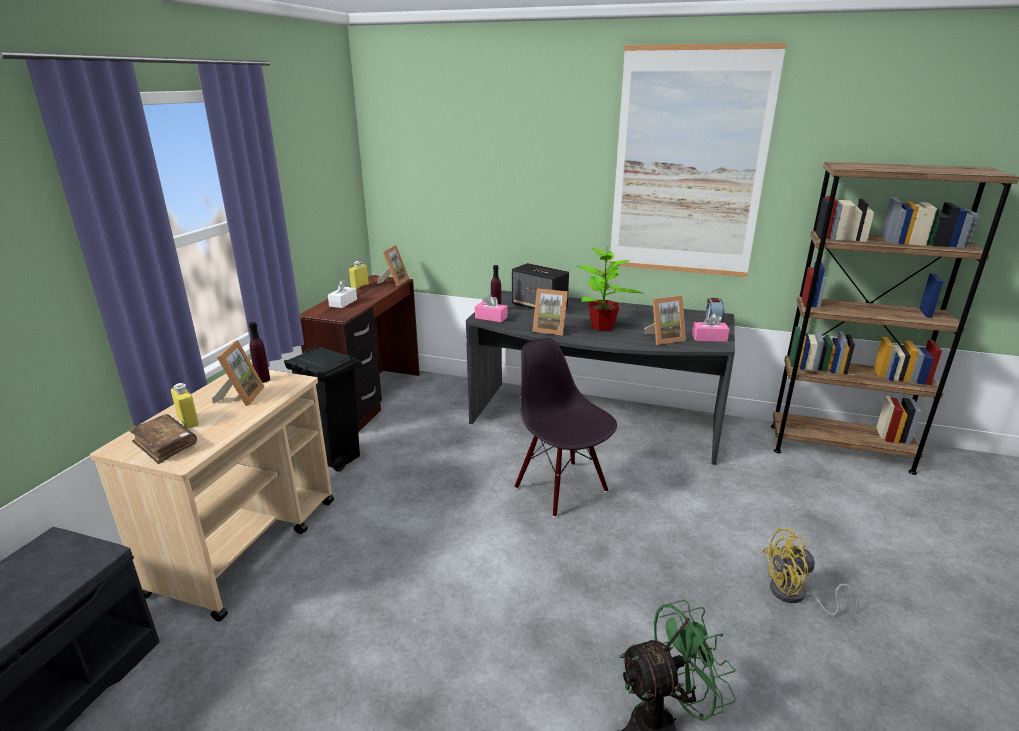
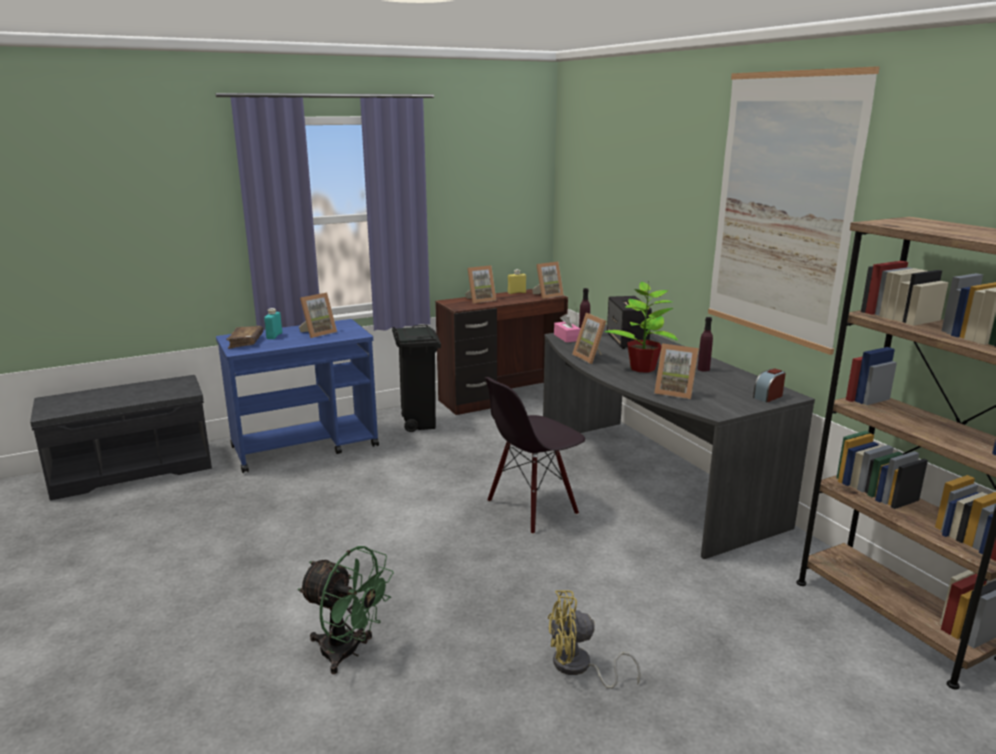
camera: 45 degrees right, 5 degrees down
beige cart [90,370,334,622] -> blue cart [216,319,379,473]
yellow bottle [171,383,199,429] -> turquoise bottle [264,308,282,339]
purple bottle [249,322,270,383] -> purple bottle moved to [698,317,713,372]
white tissue box [328,280,357,308] -> picture frame [465,265,497,303]
black chair [514,338,617,517] -> black chair turned 135 degrees counterclockwise [484,377,585,534]
pink tissue box [692,313,729,342] -> none
yellow fan [762,528,859,617] -> yellow fan turned 45 degrees counterclockwise [548,590,641,689]

